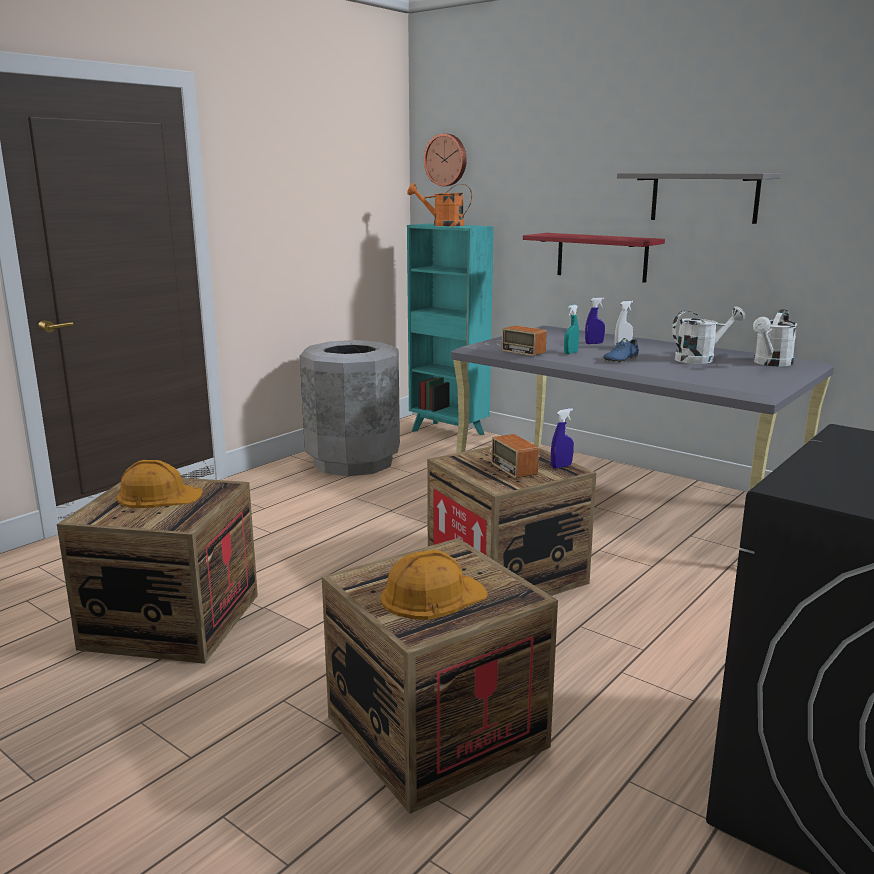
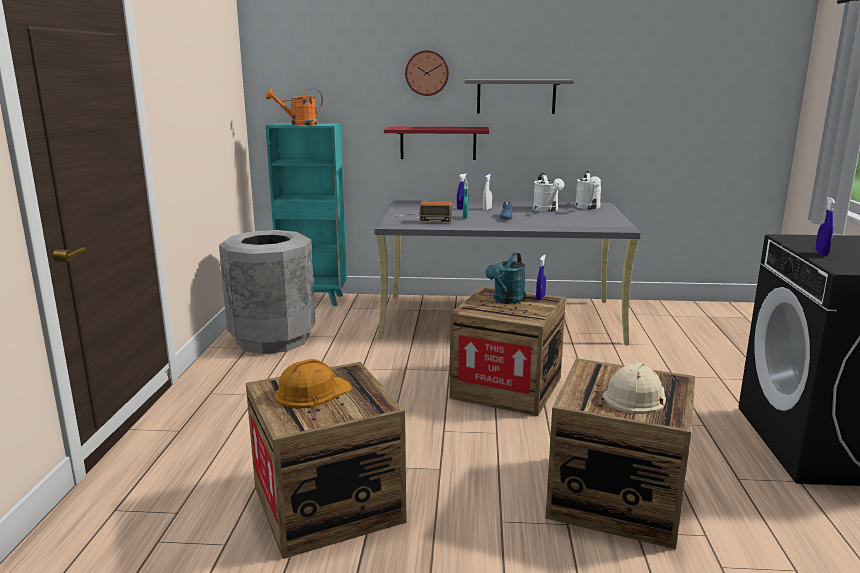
camera: 35 degrees left, 0 degrees up
orange hard hat [381,550,488,620] -> beige hard hat [603,362,666,414]
wall clock [424,134,467,186] -> wall clock moved to [405,50,449,96]
radio [490,434,539,478] -> turquoise watering can [485,252,526,304]
white watering can [672,306,745,364] -> white watering can turned 135 degrees clockwise [533,173,564,212]
none -> blue spray bottle [815,197,835,256]

